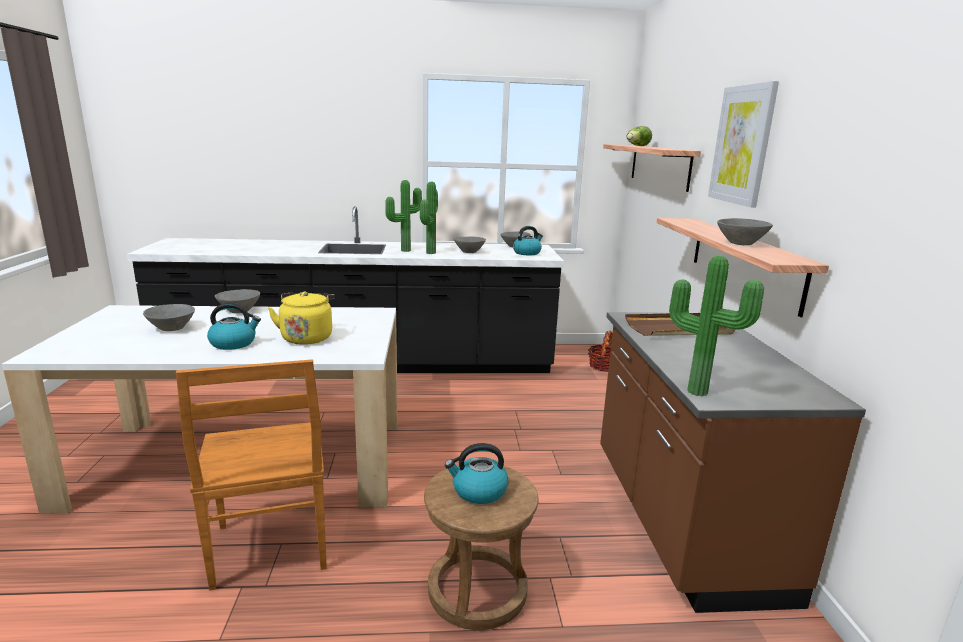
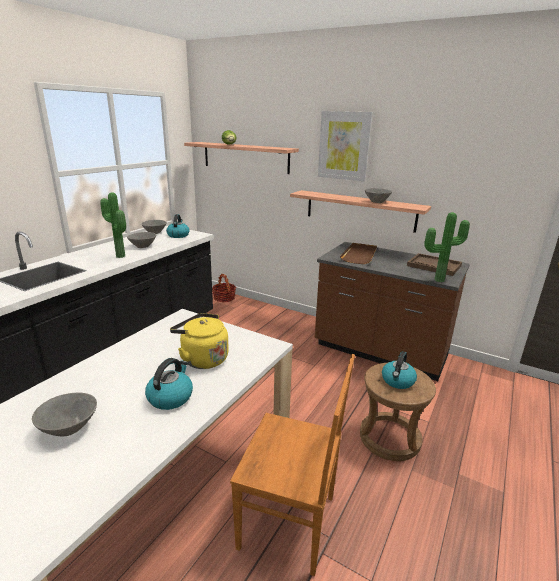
camera: 55 degrees left, 5 degrees up
grey bowl [215,289,260,313] -> none
potted plant [385,180,422,252] -> none
none -> brown tray [407,253,462,276]

